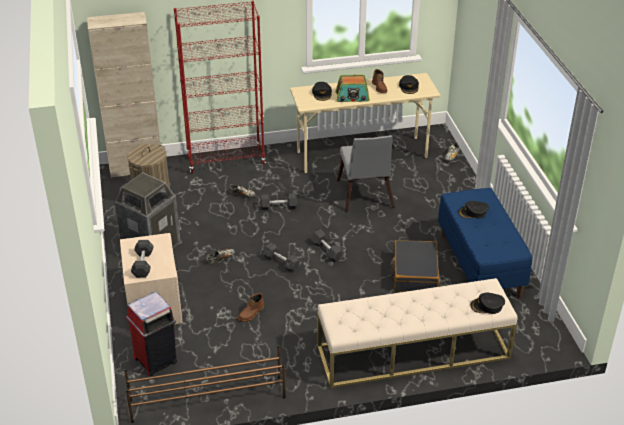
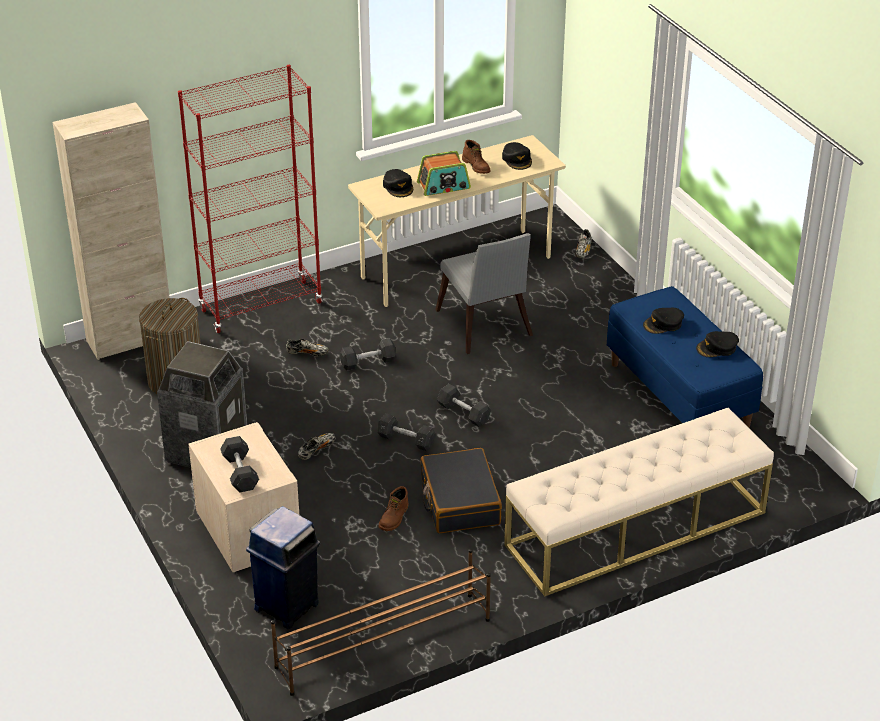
camera: 15 degrees left, 0 degrees up
red trash can [126,292,177,376] -> blue trash can [246,506,320,629]
black suitcase [391,240,440,292] -> black suitcase moved to [420,448,502,533]
black cap [470,293,505,314] -> black cap moved to [696,331,739,357]

